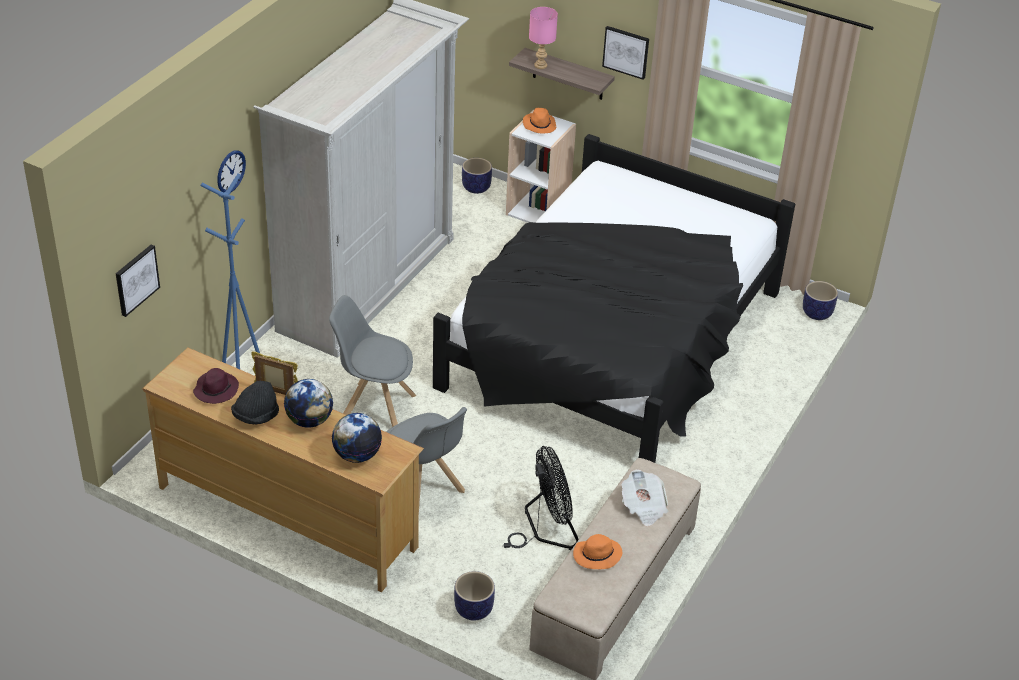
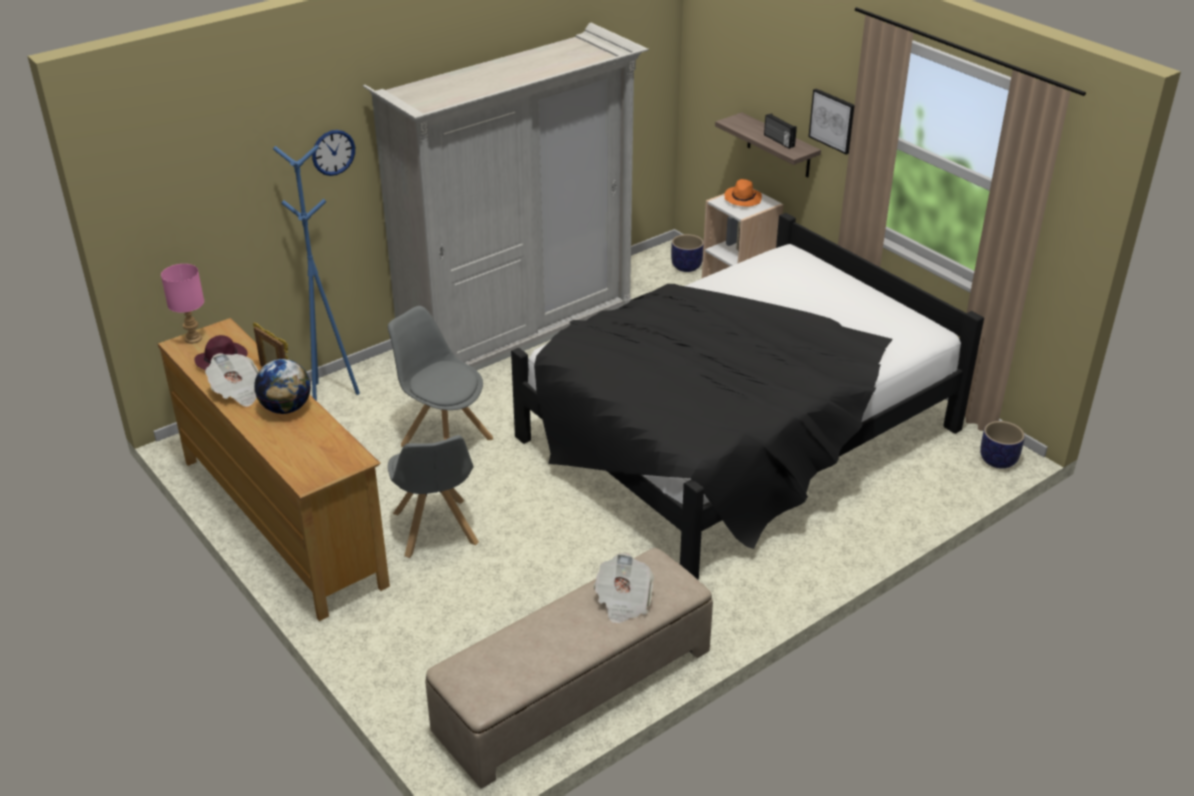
camera: 25 degrees right, 5 degrees down
picture [115,245,160,317] -> none
black hat [231,381,279,425] -> newspaper [205,353,259,407]
globe [332,413,382,463] -> none
planter [454,571,495,621] -> none
black fan [504,446,579,550] -> none
pink table lamp [529,7,558,69] -> pink table lamp moved to [161,264,204,344]
orange hat [573,534,622,569] -> none
none -> radio [764,113,797,149]

